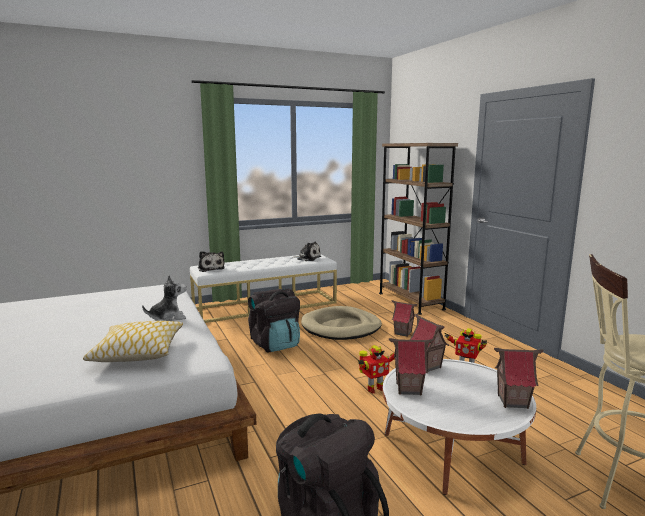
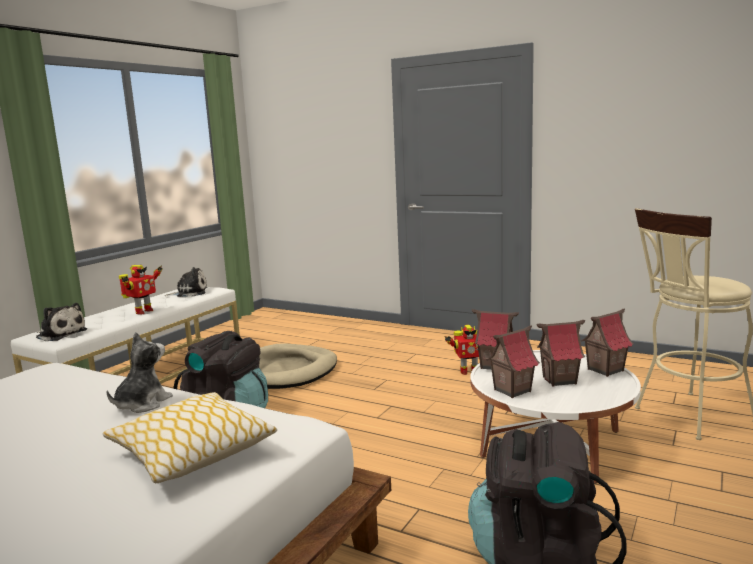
camera: 35 degrees left, 0 degrees up
toy robot [358,345,395,393] -> toy robot moved to [119,265,163,314]
brown bookcase [379,143,458,315] -> none
toy house [392,300,417,337] -> toy house moved to [537,320,585,386]

